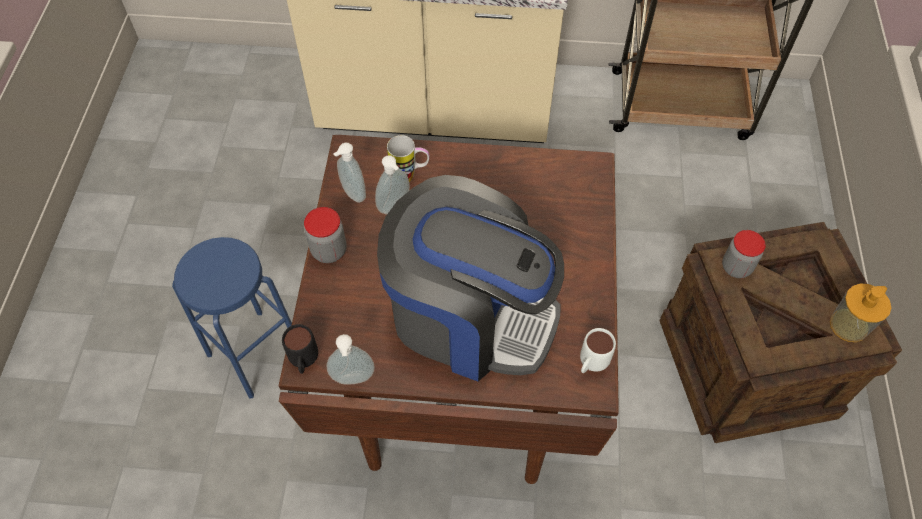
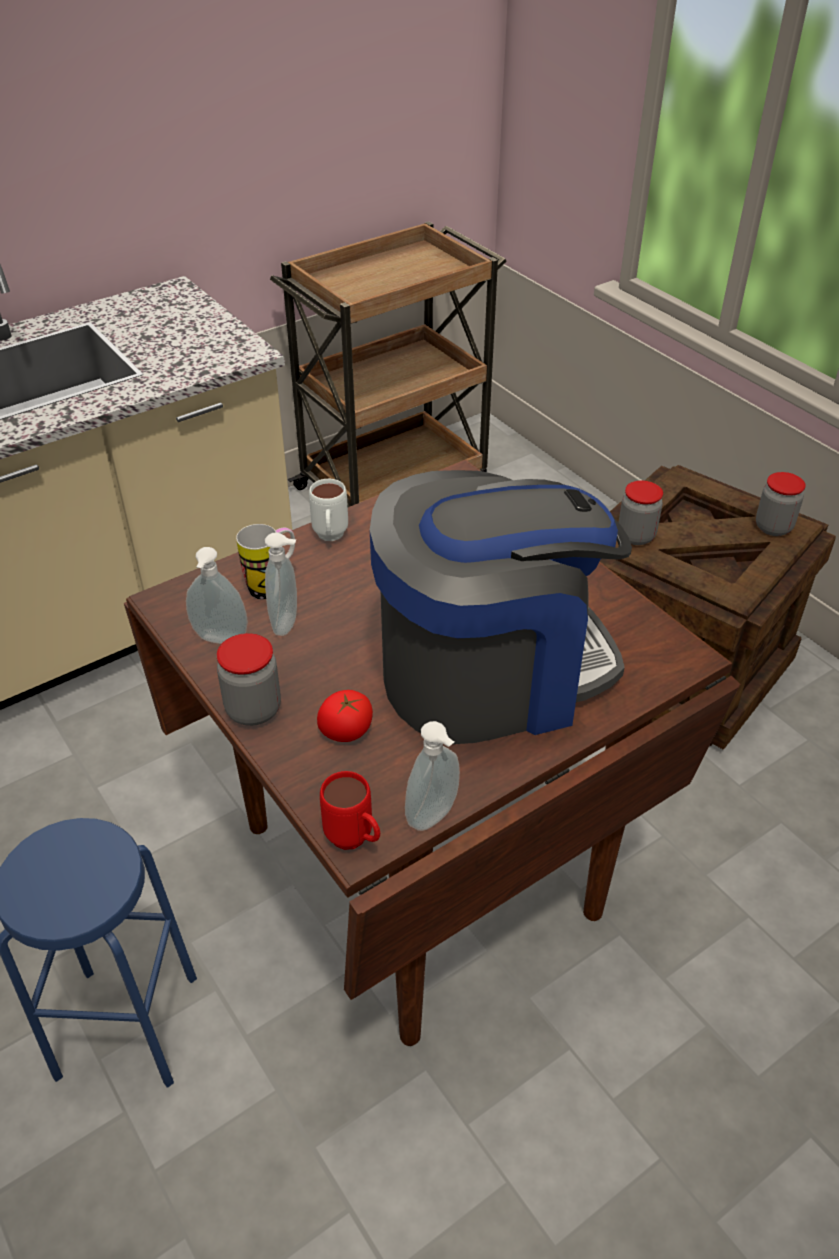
camera: 40 degrees left, 15 degrees down
black mug [282,324,318,374] -> red mug [320,771,380,850]
white mug [580,328,616,373] -> white mug moved to [309,479,348,541]
soap dispenser [830,284,891,342] -> jar [756,472,806,536]
none -> tomato [317,690,373,742]

